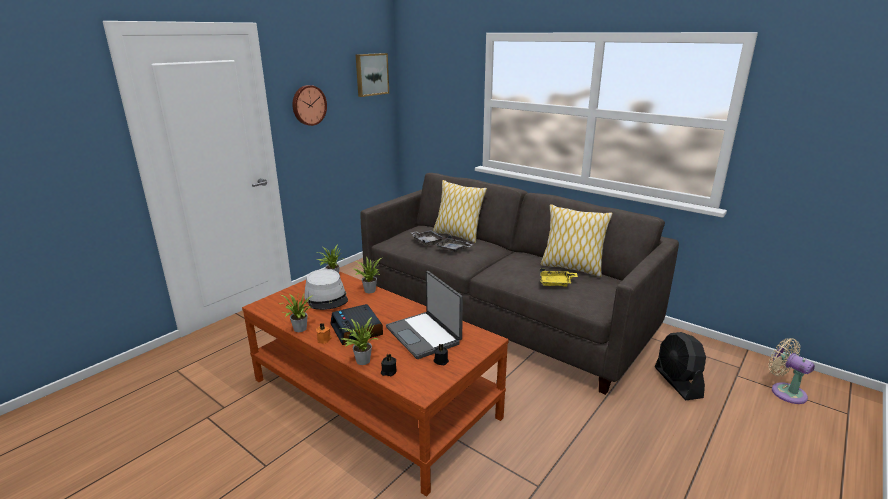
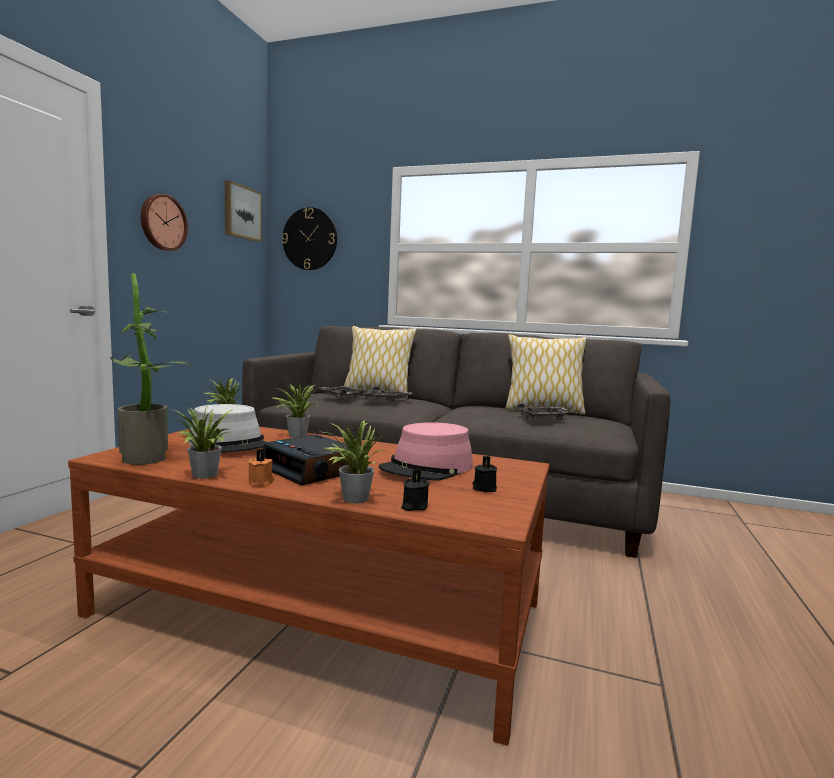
camera: 20 degrees left, 15 degrees down
laptop [386,271,463,359] -> pink hat [379,422,473,481]
yellow tray [540,268,578,287] -> grey tray [518,404,567,420]
black fan [655,332,706,400] -> none
beige fan [769,338,815,404] -> none
none -> potted plant [110,273,194,465]
none -> wall clock [282,207,337,270]

